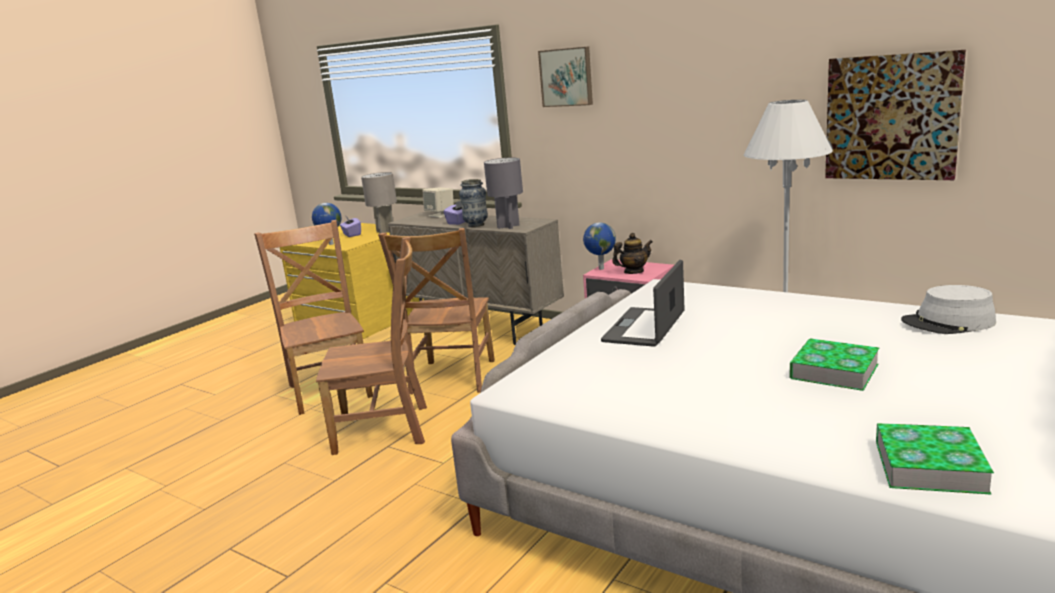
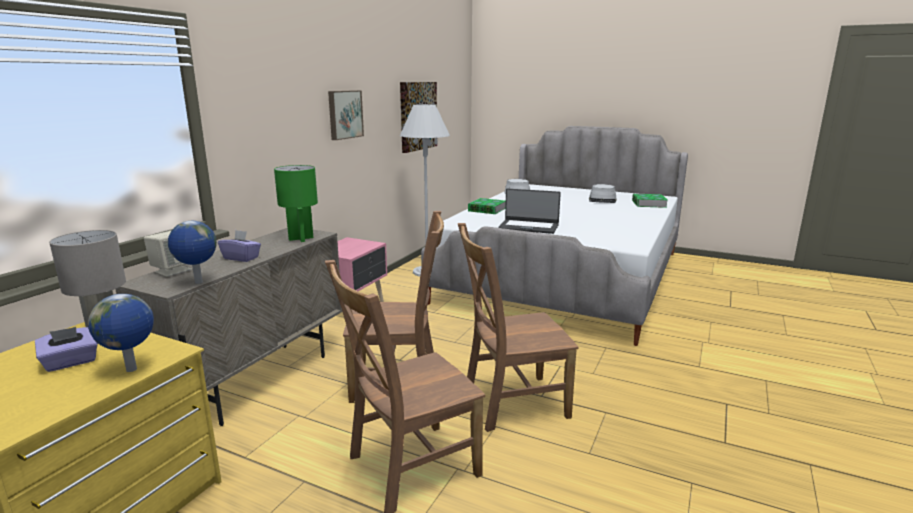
camera: 100 degrees left, 0 degrees up
brown chair [316,237,427,455] -> brown chair turned 90 degrees counterclockwise [458,223,578,432]
vase [459,179,488,227] -> none
grey table lamp [484,158,523,229] -> green table lamp [274,165,318,242]
picture [538,46,593,107] -> picture moved to [328,90,364,140]
globe [583,223,616,270] -> globe moved to [168,221,217,284]
teapot [612,233,653,274] -> none
book [790,338,879,391] -> book moved to [468,198,506,214]
none -> grey hat [589,184,617,203]

